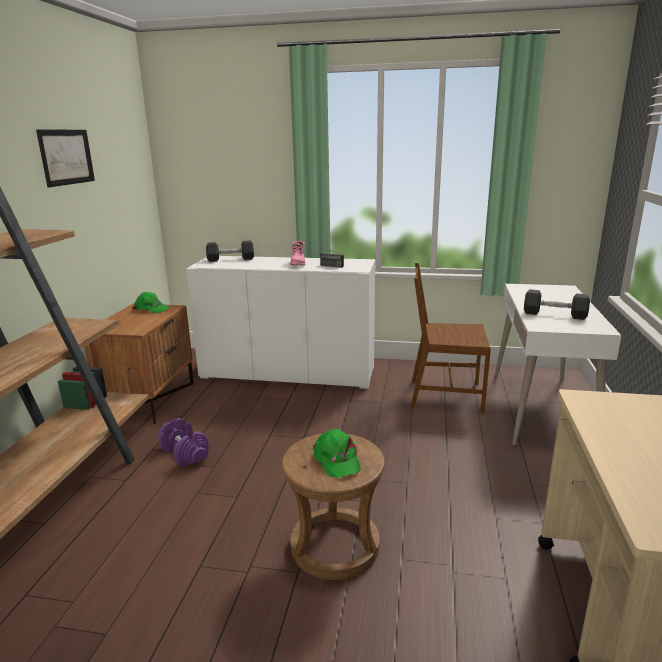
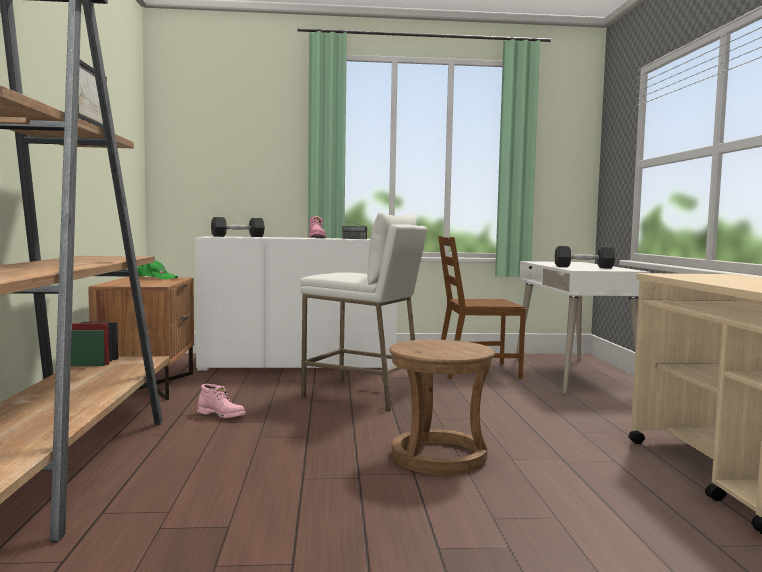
camera: 15 degrees left, 15 degrees down
purple dumbbell [158,418,209,467] -> pink boot [197,384,246,418]
green cap [313,429,361,478] -> none
none -> white stool [300,212,427,411]

